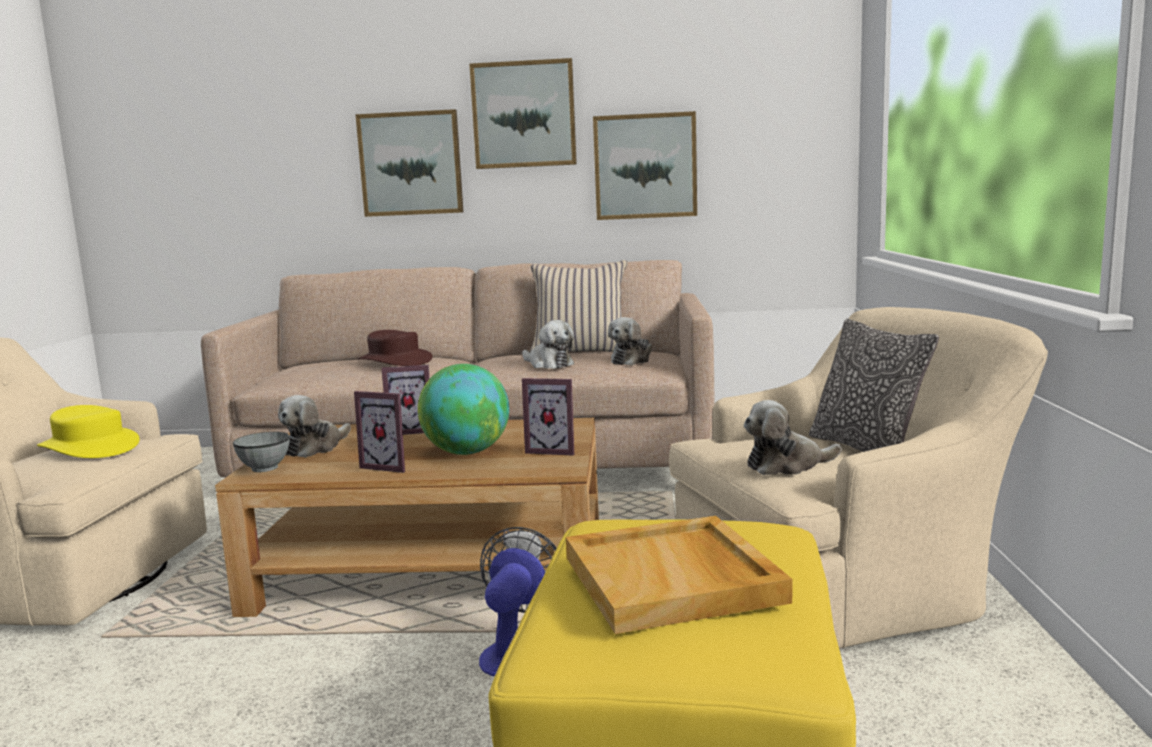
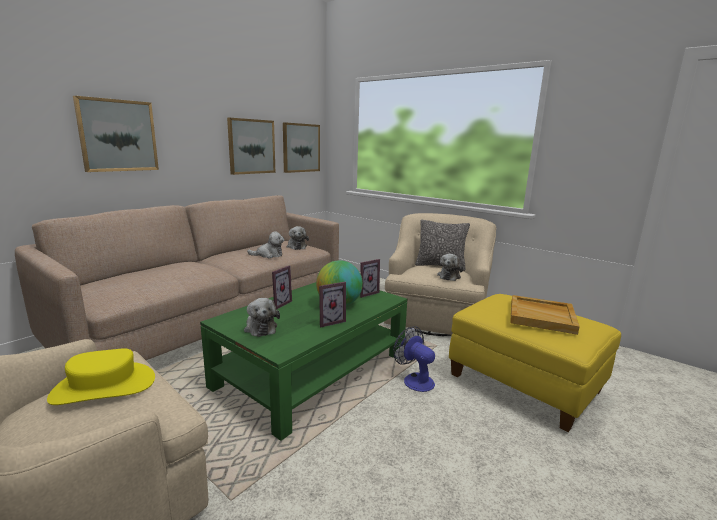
camera: 55 degrees left, 5 degrees up
brown coffee table [215,418,599,617] -> green coffee table [200,282,407,441]
grey bowl [233,432,290,472] -> none
brown hat [358,330,432,366] -> none
picture [469,58,577,169] -> picture moved to [283,122,320,173]
beige pillow [530,260,628,353] -> none

